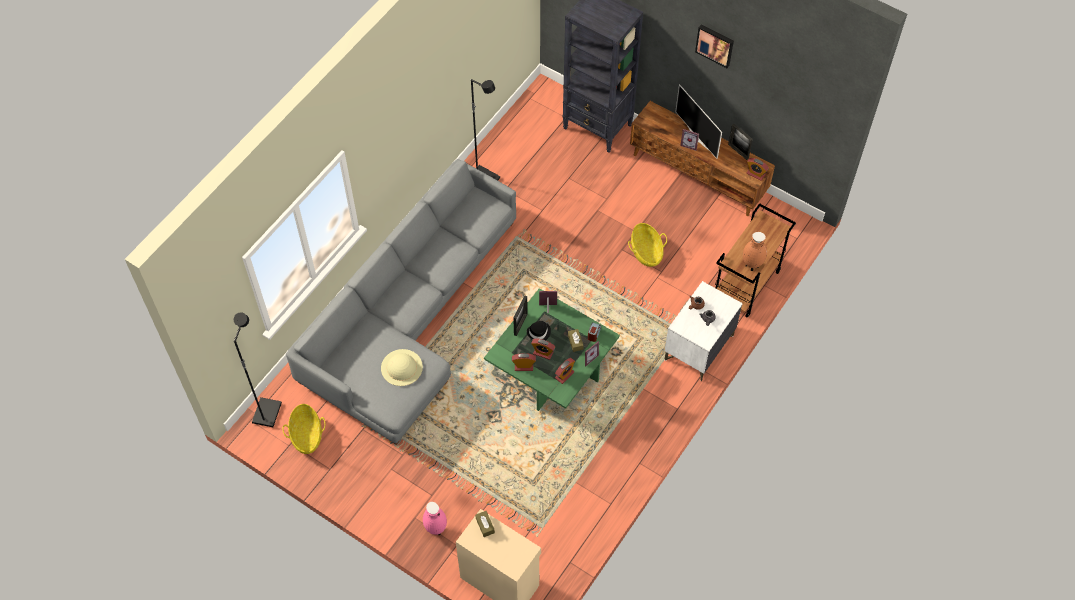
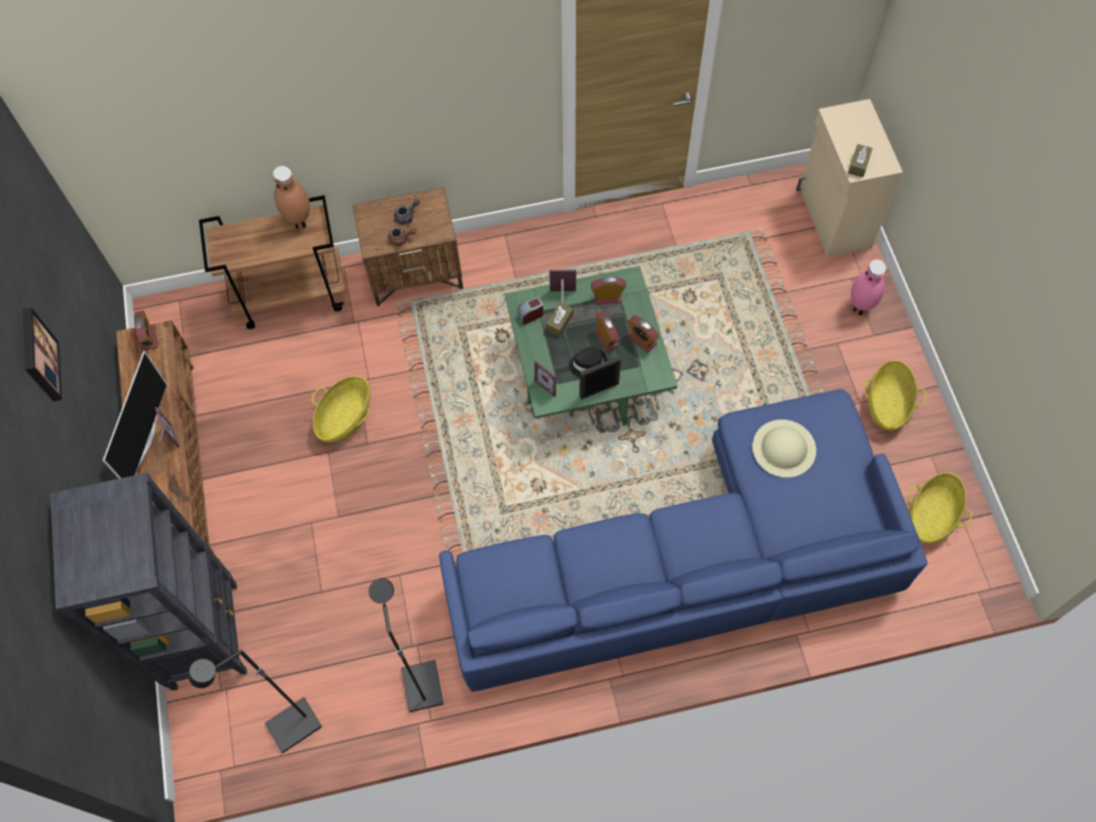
camera: 135 degrees left, 5 degrees up
black floor lamp [234,312,282,427] -> black floor lamp moved to [189,650,322,753]
grey sofa [286,159,516,445] -> blue sofa [439,389,928,692]
white nightstand [664,281,743,381] -> brown nightstand [353,187,463,307]
picture frame [728,124,753,160] -> none
none -> basket [864,360,926,431]

